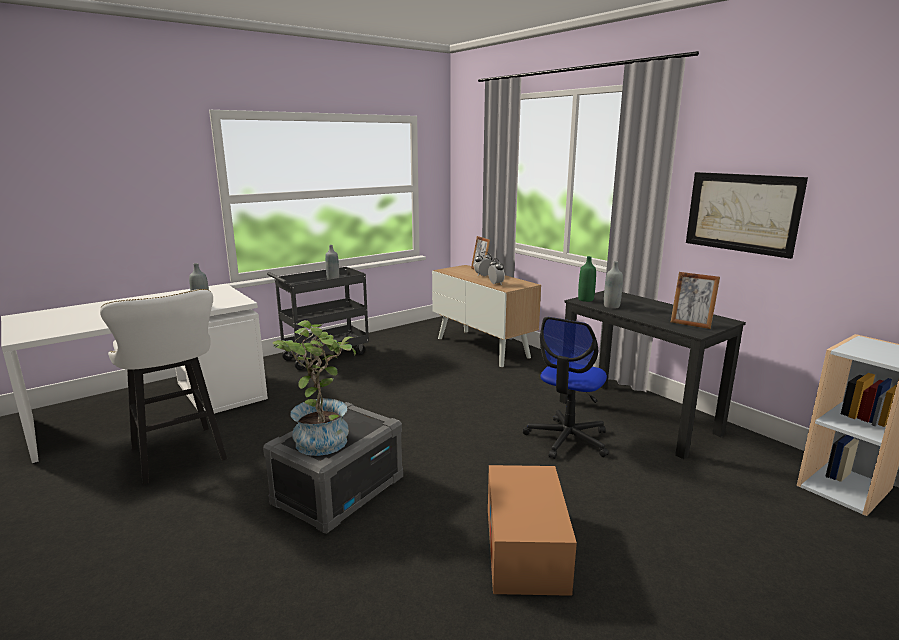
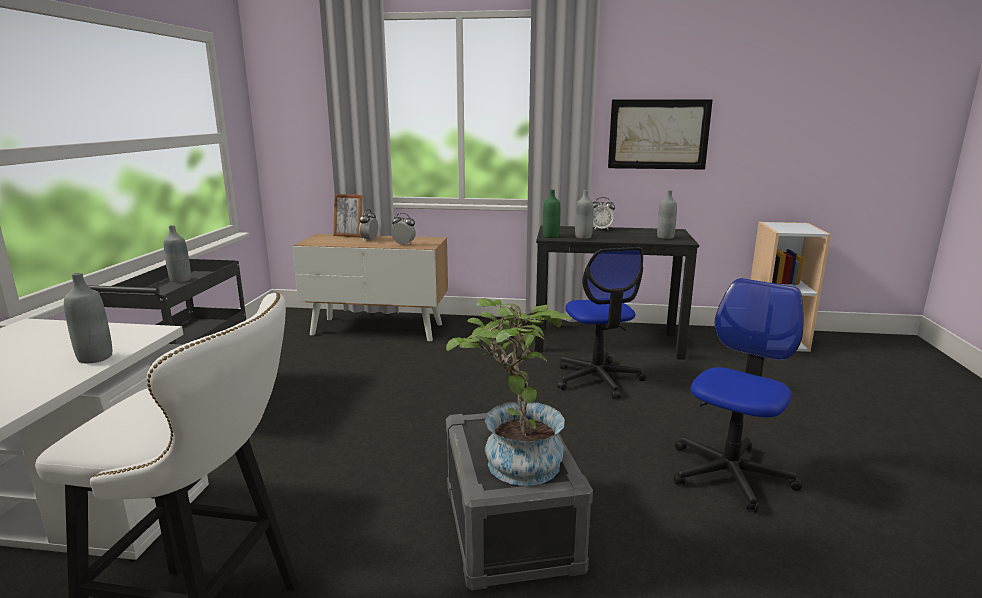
camera: 45 degrees left, 0 degrees up
cardboard box [488,465,577,596] -> office chair [674,278,804,513]
picture frame [671,272,720,329] -> grey bottle [657,190,677,239]
none -> alarm clock [593,197,615,230]

